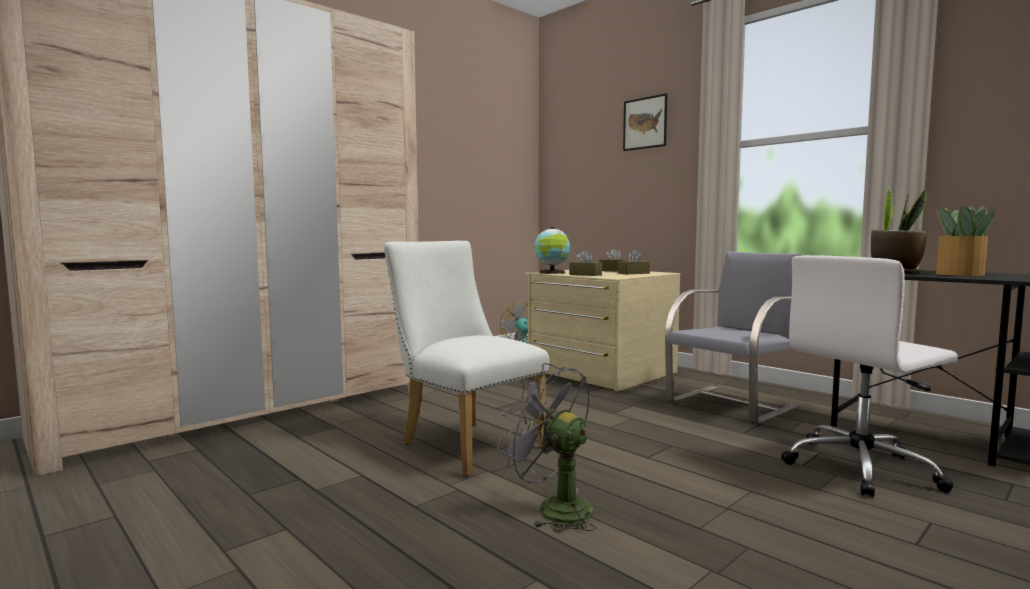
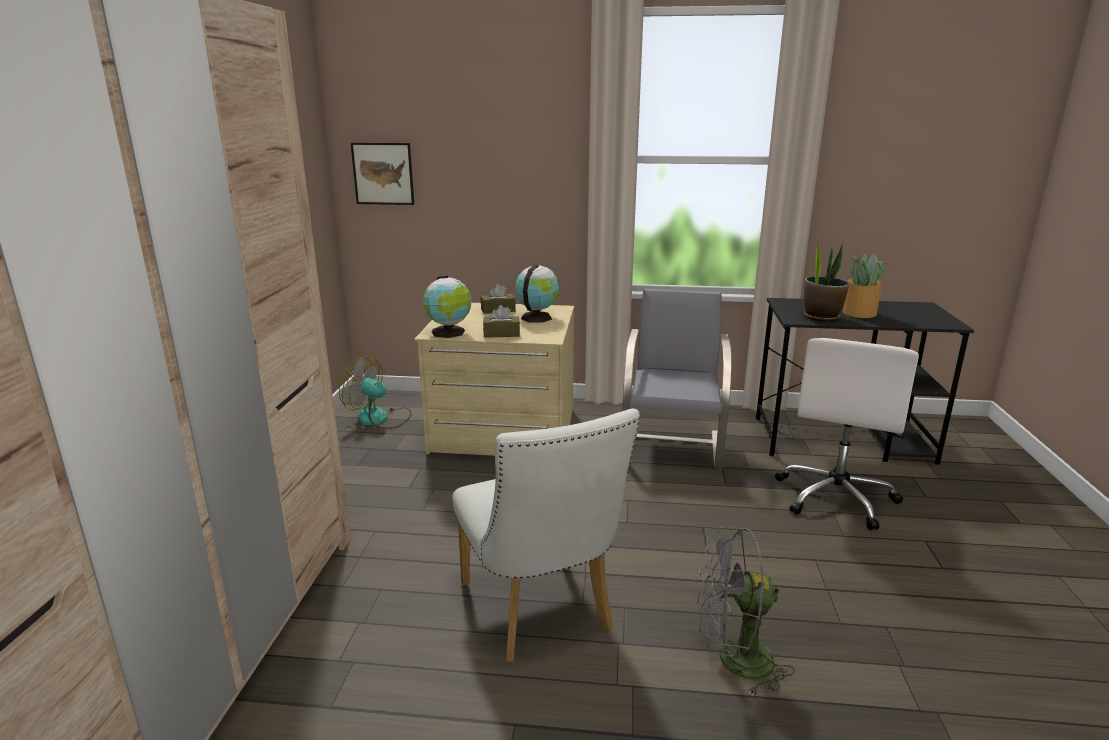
camera: 40 degrees left, 15 degrees up
white chair [384,241,549,477] -> white chair turned 120 degrees counterclockwise [452,409,640,662]
brown tissue box [618,249,650,274] -> globe [516,264,559,323]
picture [623,93,668,151] -> picture moved to [351,143,414,205]

